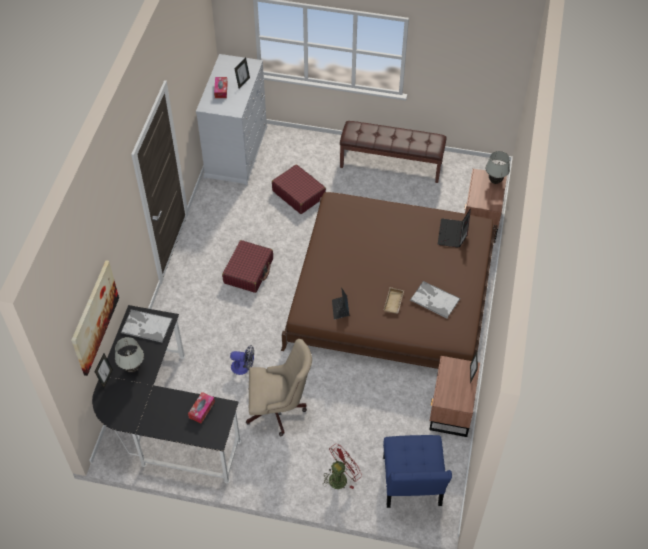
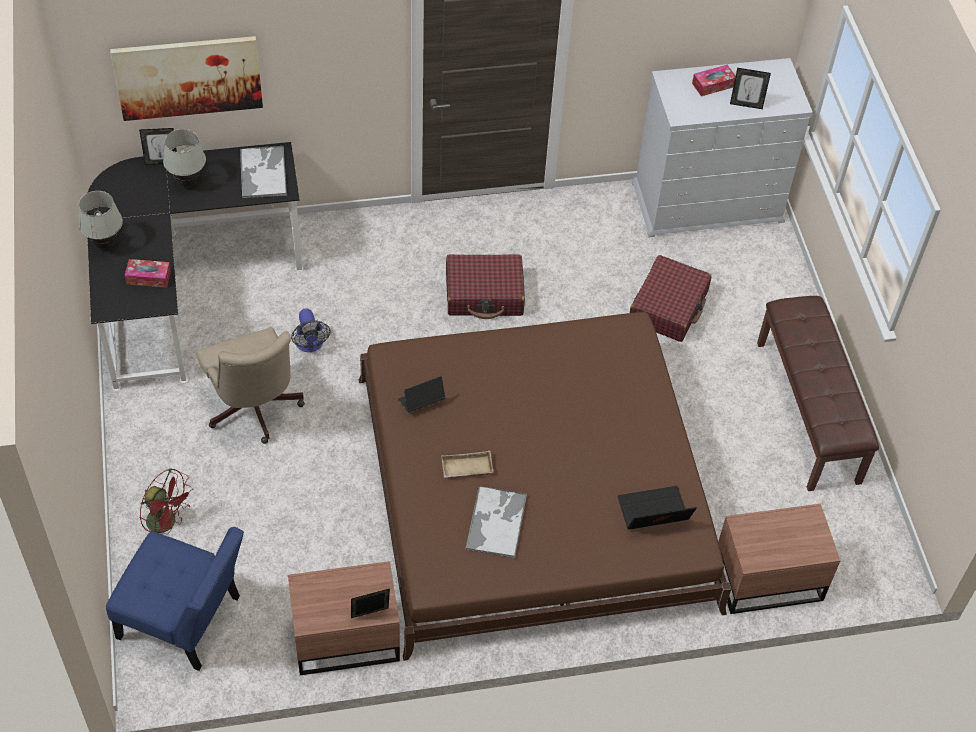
camera: 65 degrees right, 0 degrees up
blue chair [383,435,452,508] -> blue chair turned 135 degrees counterclockwise [106,527,244,671]
white table lamp [485,151,510,184] -> white table lamp moved to [78,191,123,249]

